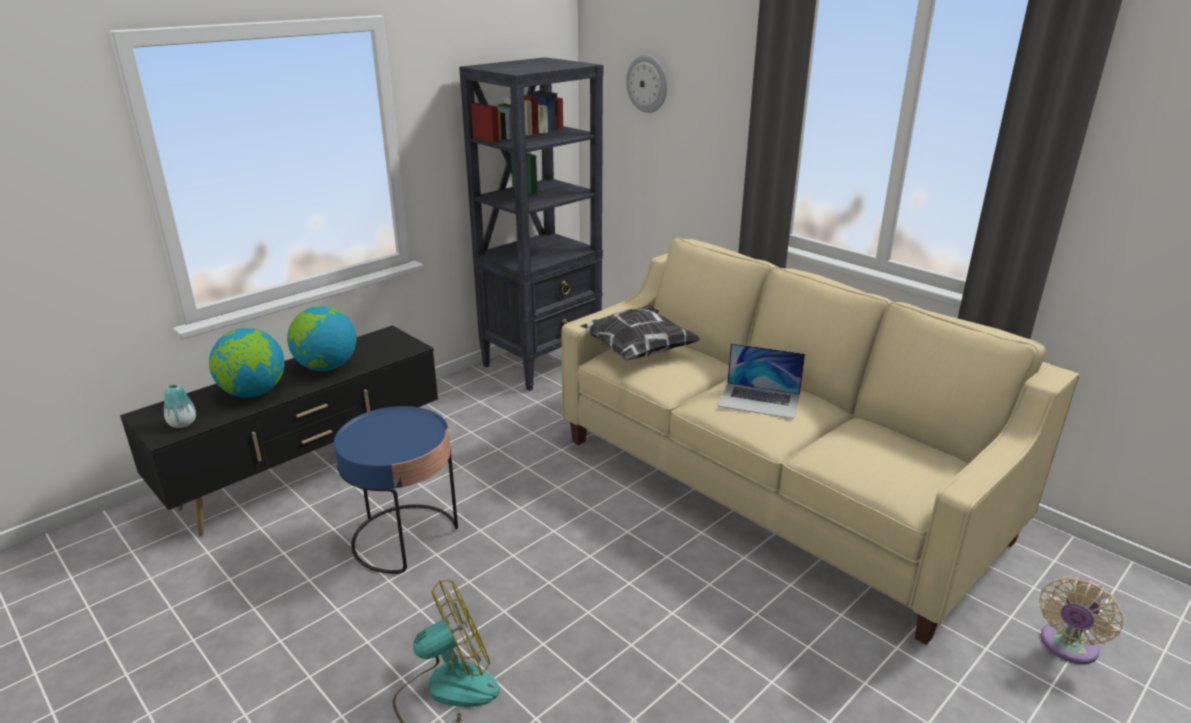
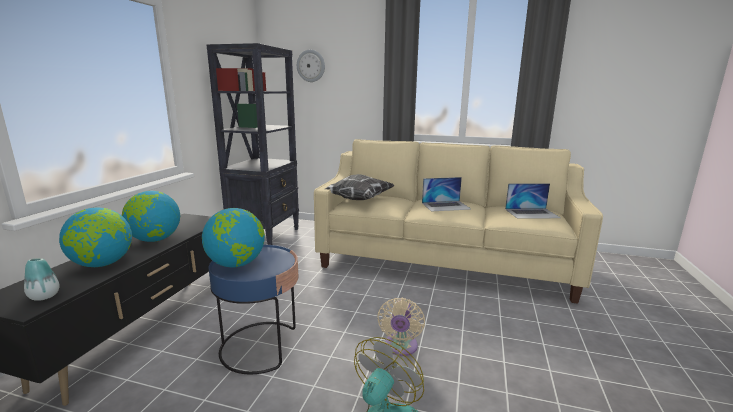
camera: 30 degrees left, 10 degrees down
beige fan [1040,577,1123,664] -> beige fan moved to [377,298,425,356]
none -> globe [202,208,265,267]
none -> laptop [505,183,561,219]

